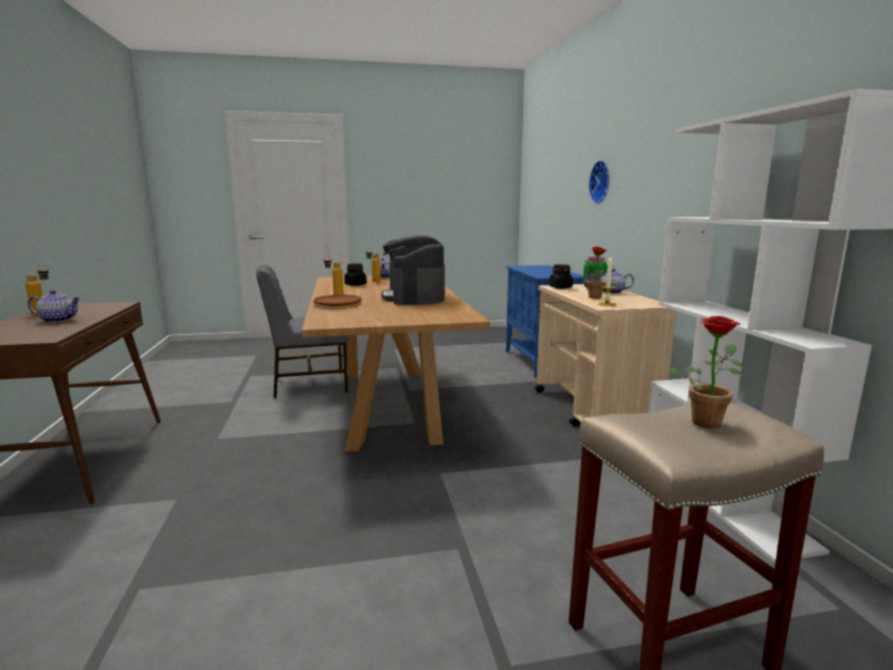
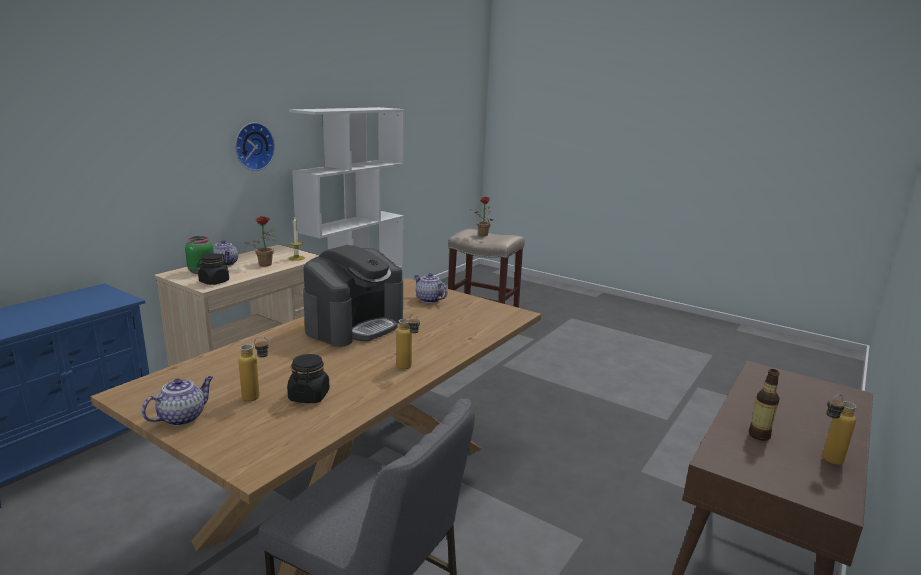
camera: 135 degrees left, 5 degrees up
teapot [28,290,80,323] -> teapot moved to [414,273,447,303]
brown plate [313,295,362,306] -> none
wall clock [589,160,610,204] -> wall clock moved to [235,122,275,171]
none -> bottle [749,369,780,441]

